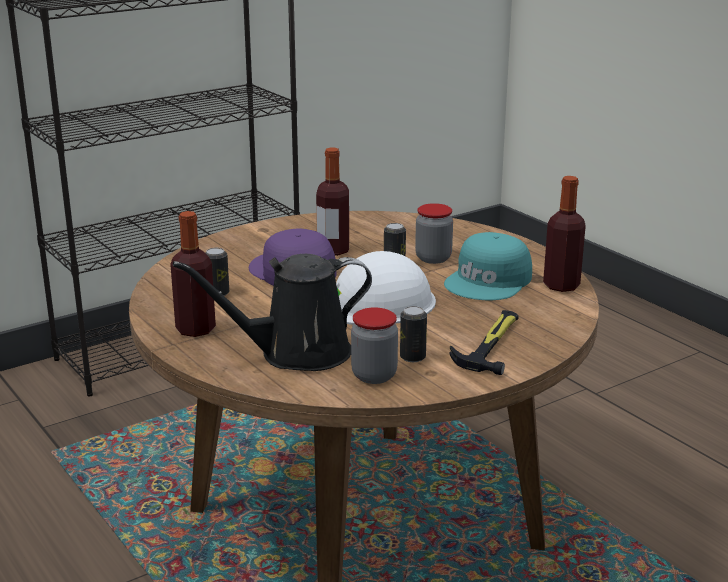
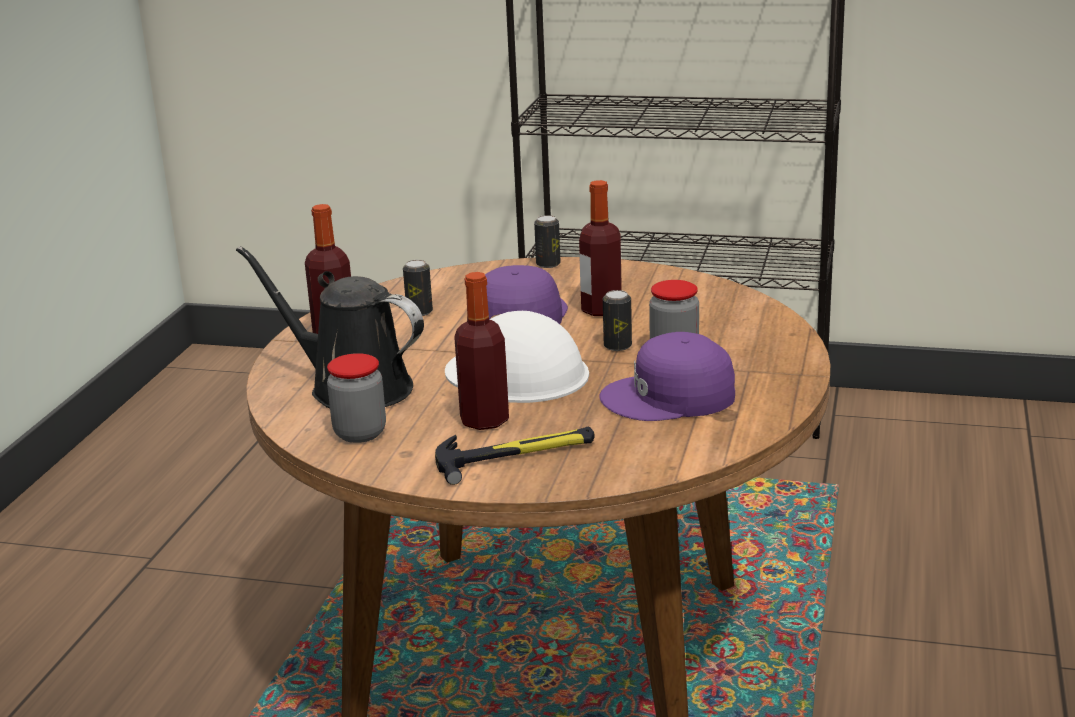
camera: 50 degrees right, 0 degrees up
can [400,306,427,362] -> can moved to [534,215,561,268]
turquoise cap [444,232,532,300] -> purple cap [600,332,735,421]
bottle [543,176,586,292] -> bottle moved to [454,272,509,430]

